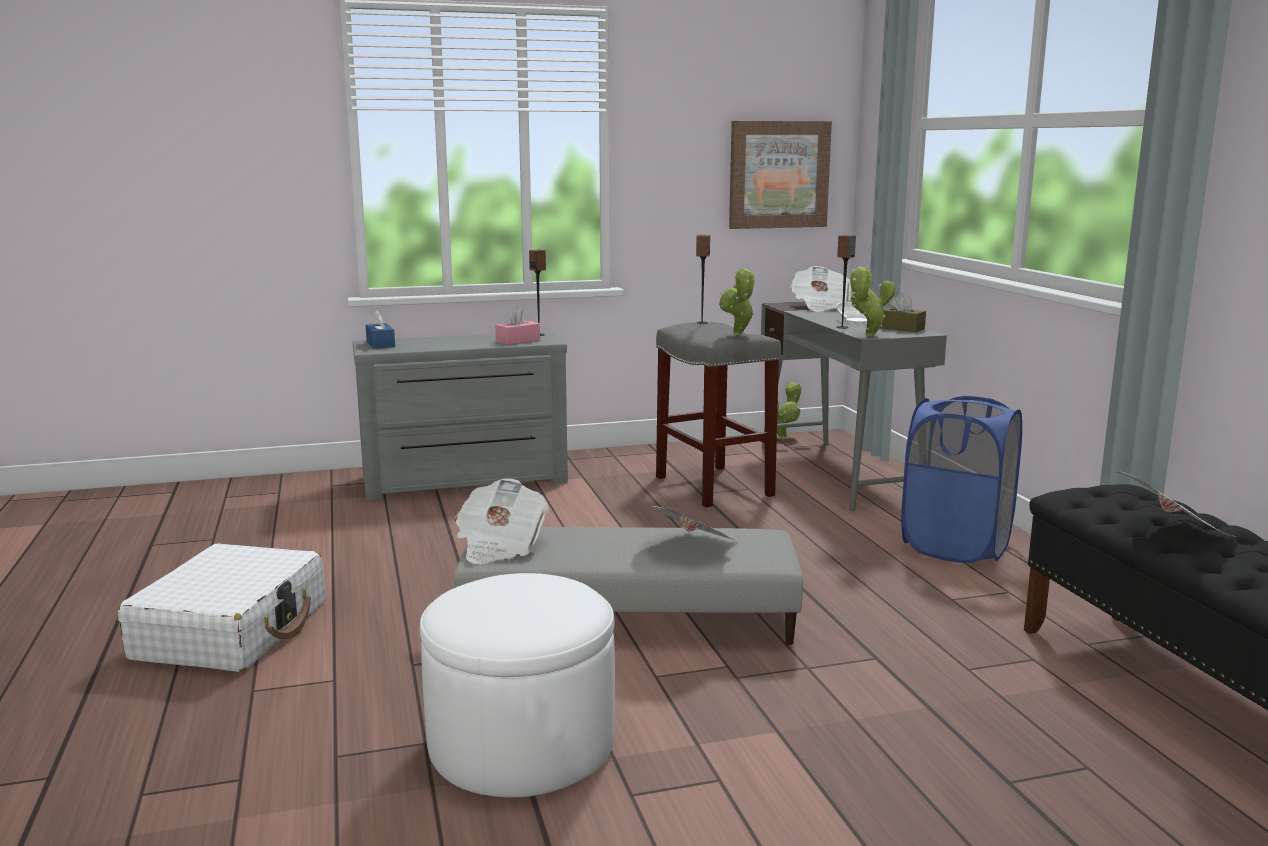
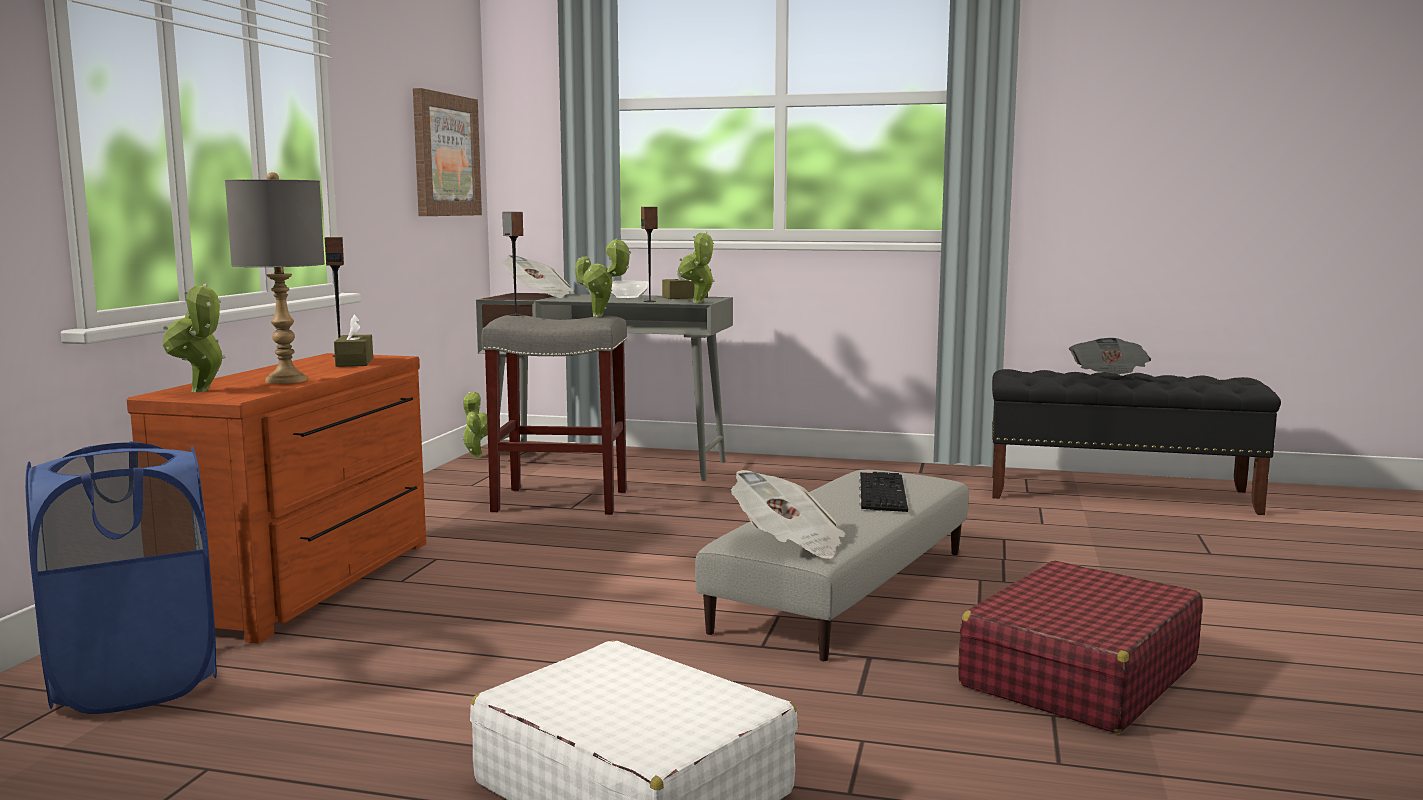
camera: 60 degrees left, 5 degrees down
grey dresser [353,331,568,500] -> brown dresser [127,353,426,644]
blue tissue box [366,310,395,349] -> potted plant [163,284,226,392]
white ottoman [420,573,615,798] -> red suitcase [958,561,1203,733]
pink tissue box [495,307,540,345] -> brown tissue box [334,314,373,367]
newspaper [649,506,736,539] -> keyboard [859,472,908,512]
blue laundry basket [901,396,1022,563] -> blue laundry basket moved to [25,442,217,714]
none -> grey table lamp [225,172,325,384]

